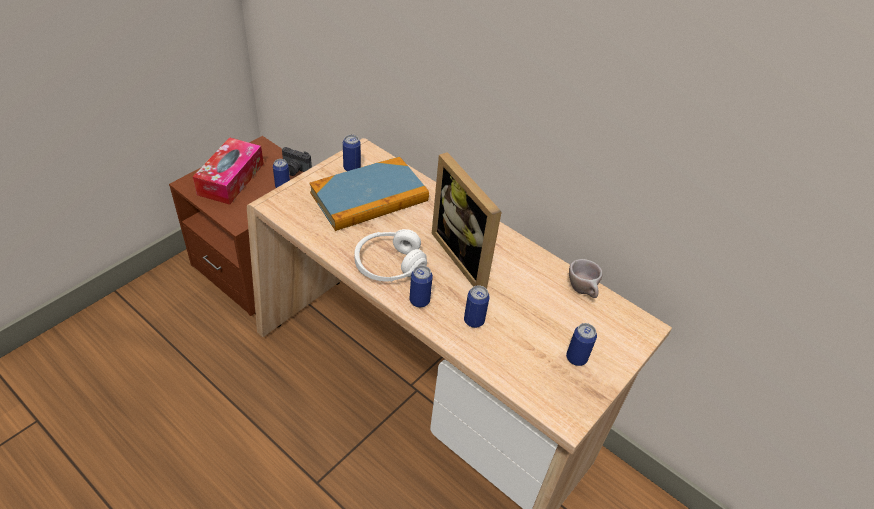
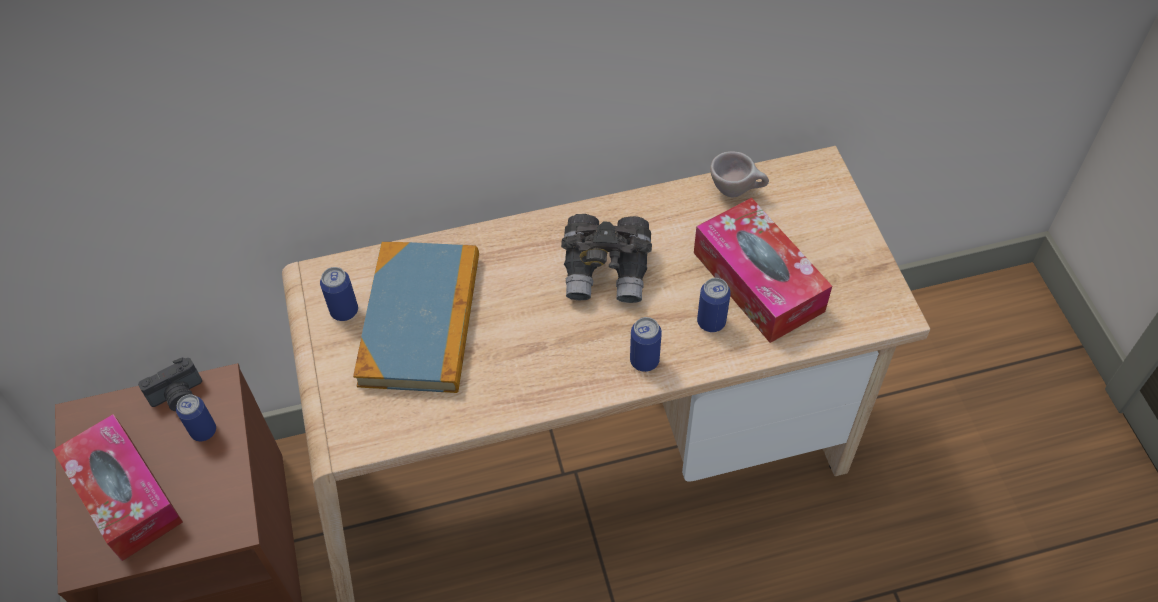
camera: 50 degrees left, 10 degrees up
white headphones [354,229,427,282] -> none
picture frame [432,152,502,289] -> grey binoculars [561,214,652,303]
can [566,323,597,366] -> none
none -> tissue box [694,198,832,343]

